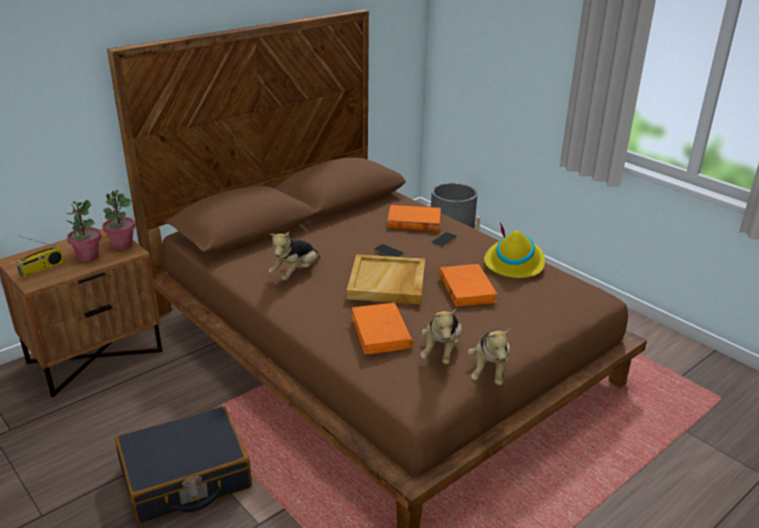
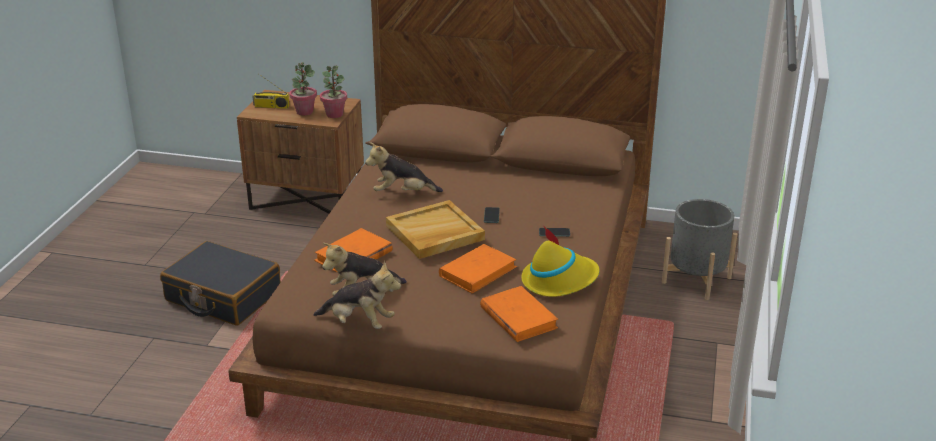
camera: 55 degrees right, 0 degrees up
orange book [387,205,441,231] -> orange book moved to [480,286,558,342]
plush toy [468,327,511,385] -> plush toy turned 135 degrees counterclockwise [313,261,401,329]

